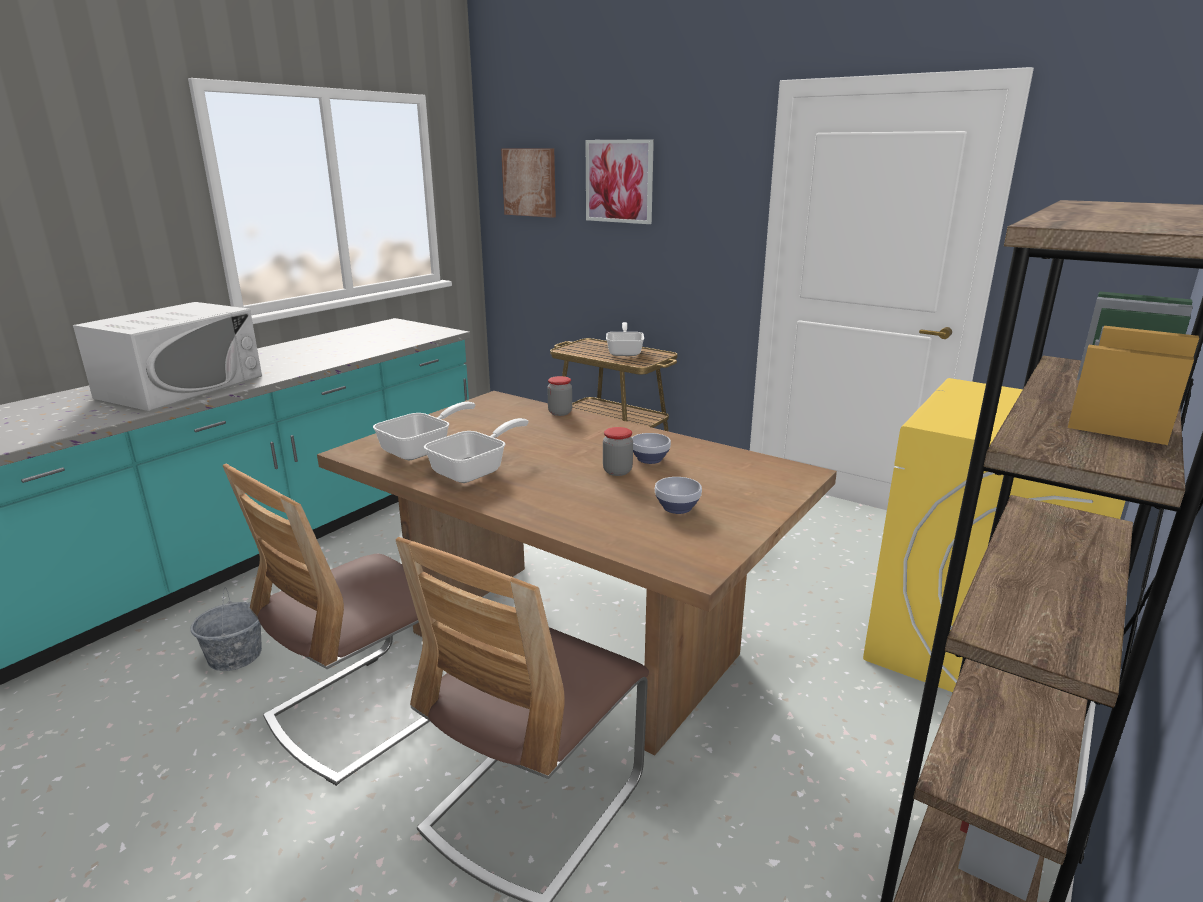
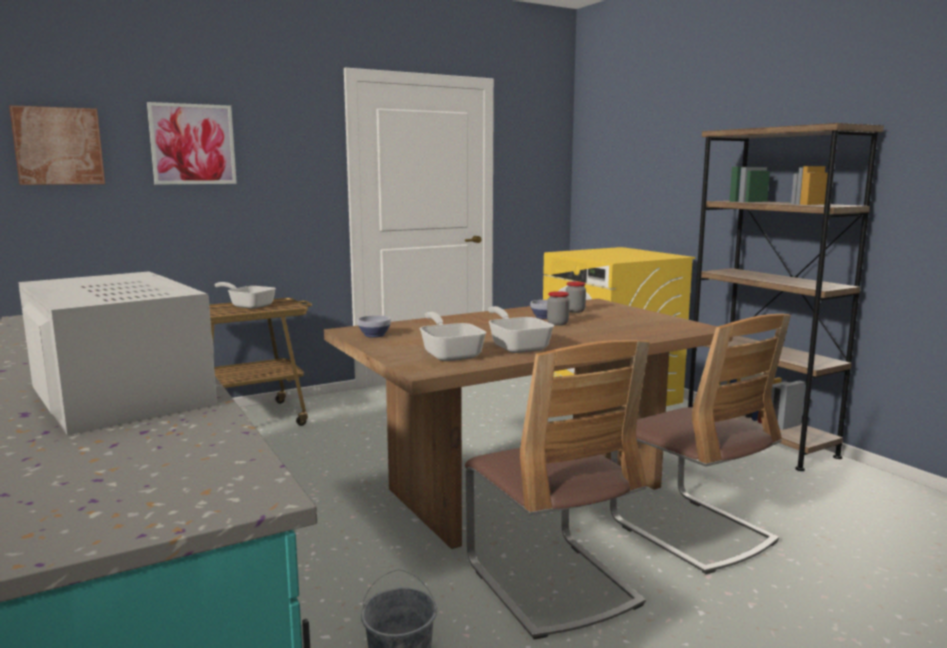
camera: 65 degrees left, 10 degrees down
jar [547,376,572,416] -> jar moved to [566,281,586,313]
bowl [655,477,702,514] -> bowl moved to [357,315,391,338]

